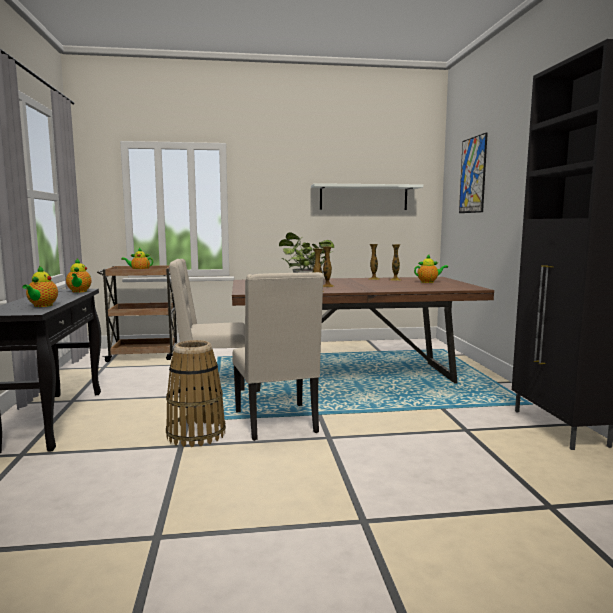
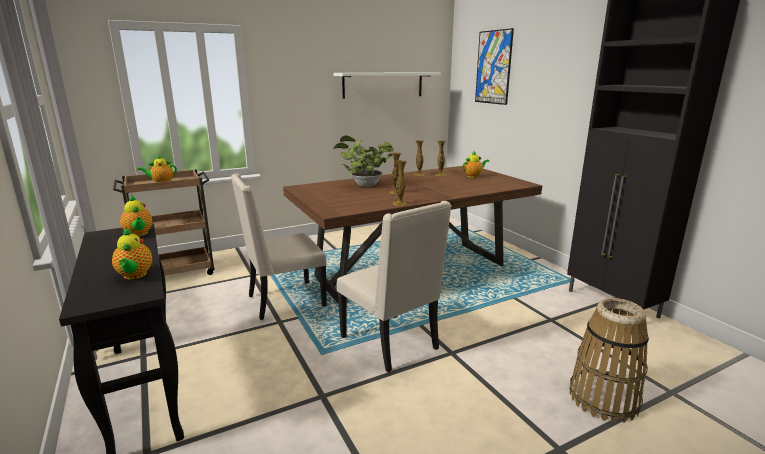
camera: 20 degrees left, 10 degrees up
basket [166,340,226,447] -> basket moved to [569,298,649,423]

